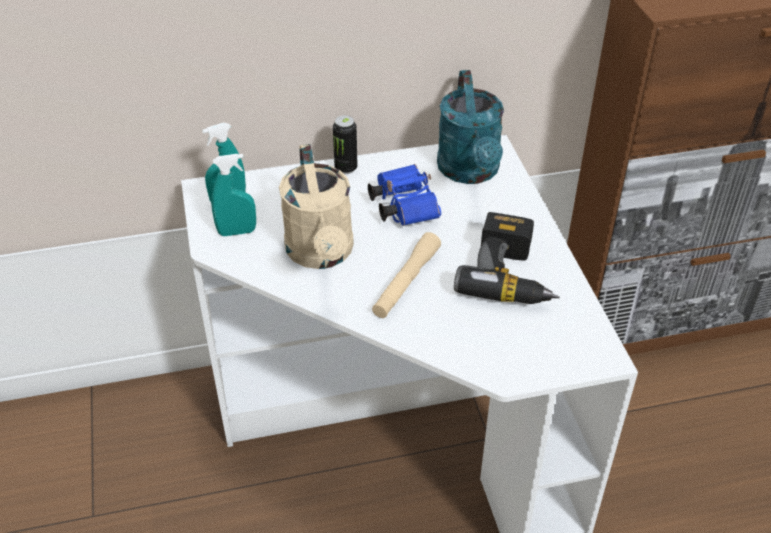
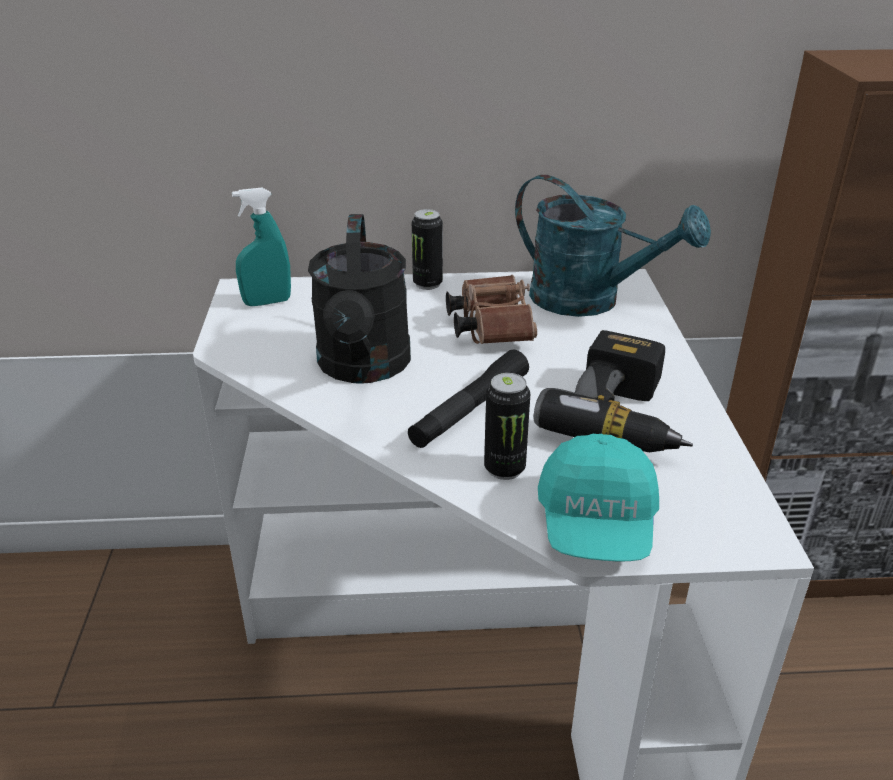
camera: 10 degrees right, 10 degrees down
turquoise spray bottle [211,154,256,236] -> none
beige watering can [279,144,354,269] -> black watering can [308,214,411,384]
blue binoculars [368,164,441,226] -> brown binoculars [446,275,537,344]
beige flashlight [372,232,441,318] -> black flashlight [408,349,529,448]
turquoise watering can [437,70,504,184] -> turquoise watering can turned 60 degrees counterclockwise [515,175,711,317]
none -> can [484,373,530,480]
none -> turquoise cap [538,433,659,561]

